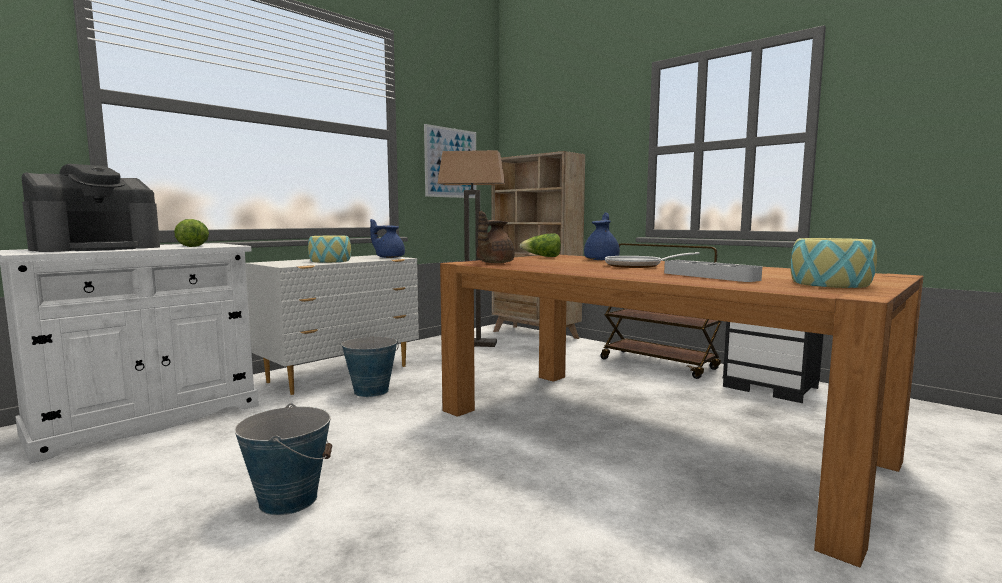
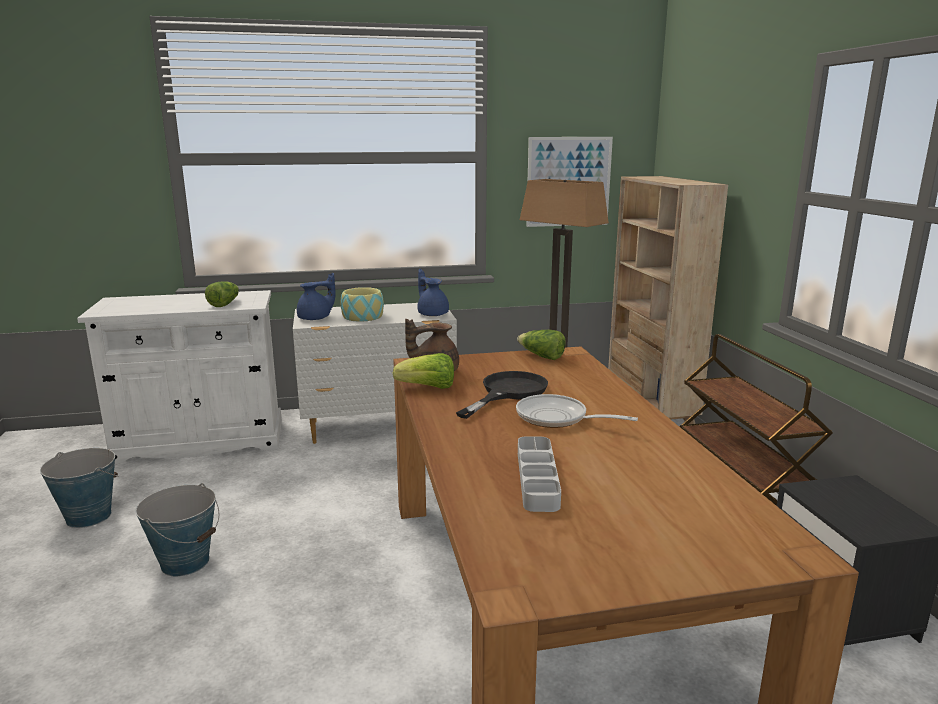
camera: 35 degrees right, 10 degrees up
coffee machine [21,164,160,252] -> none
bucket [341,336,399,397] -> bucket moved to [40,448,119,528]
blue teapot [584,212,620,260] -> blue teapot moved to [297,273,336,320]
bowl [791,238,877,288] -> none
none -> lettuce [393,353,454,389]
none -> black frying pan [456,371,548,419]

